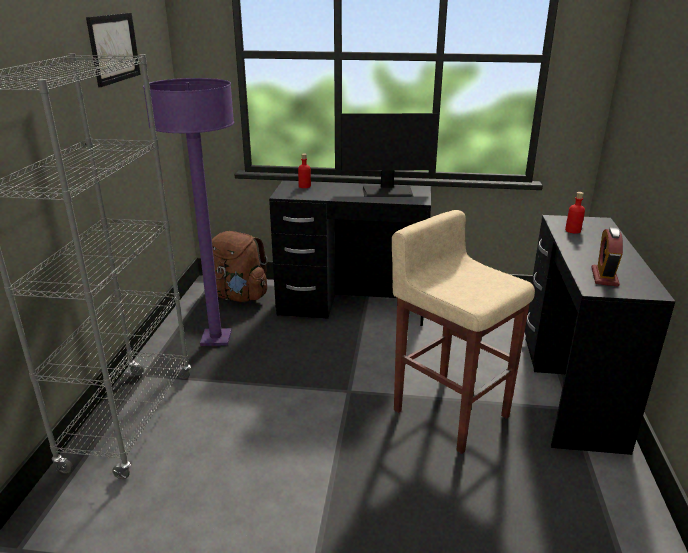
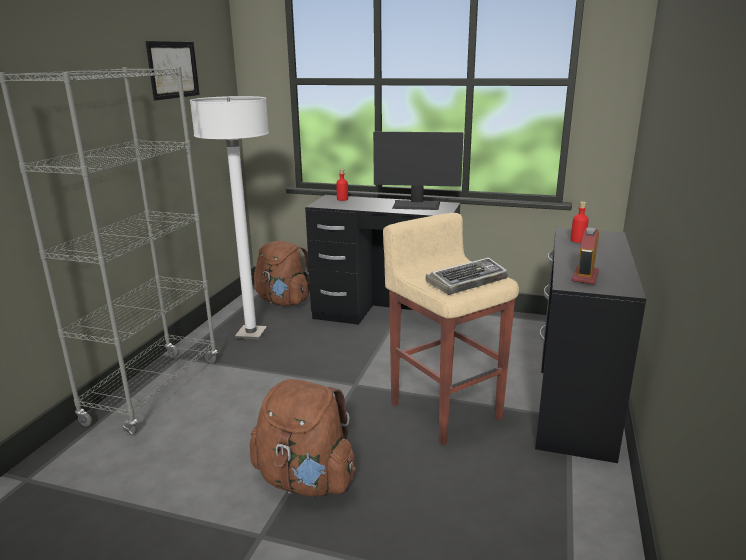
camera: 10 degrees right, 5 degrees down
purple floor lamp [143,78,234,346] -> white floor lamp [190,96,269,340]
none -> brown backpack [250,379,355,497]
none -> keyboard [425,257,508,295]

